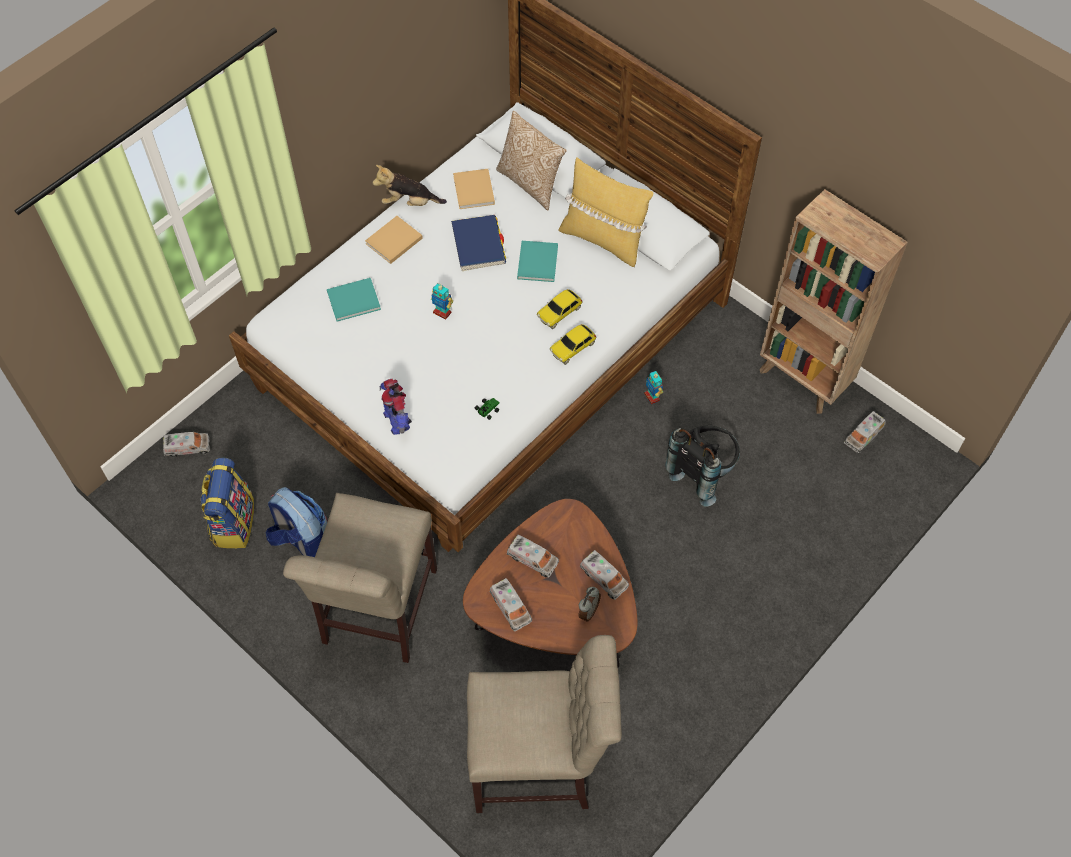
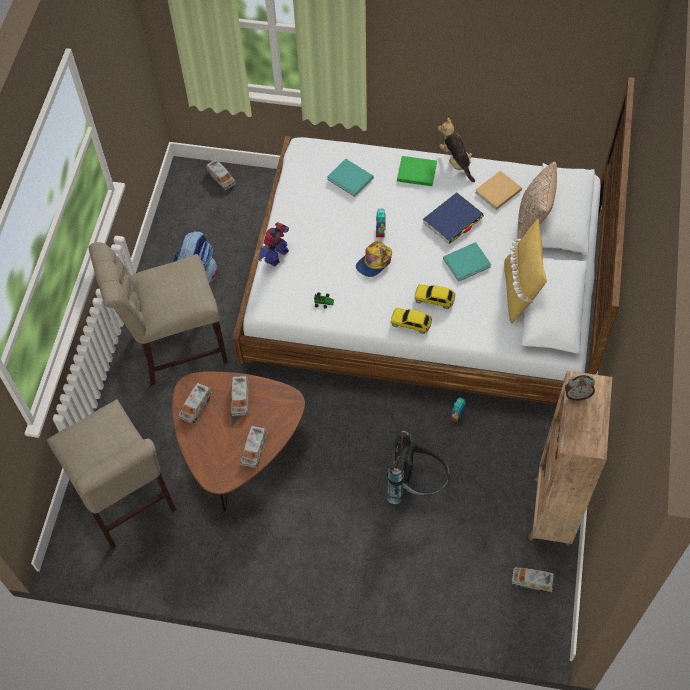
camera: 60 degrees right, 0 degrees up
backpack [201,458,254,548] -> none
beige book [365,216,423,264] -> green book [397,156,437,186]
alarm clock [579,587,601,621] -> alarm clock moved to [565,375,595,401]
none -> cap [356,242,392,277]

